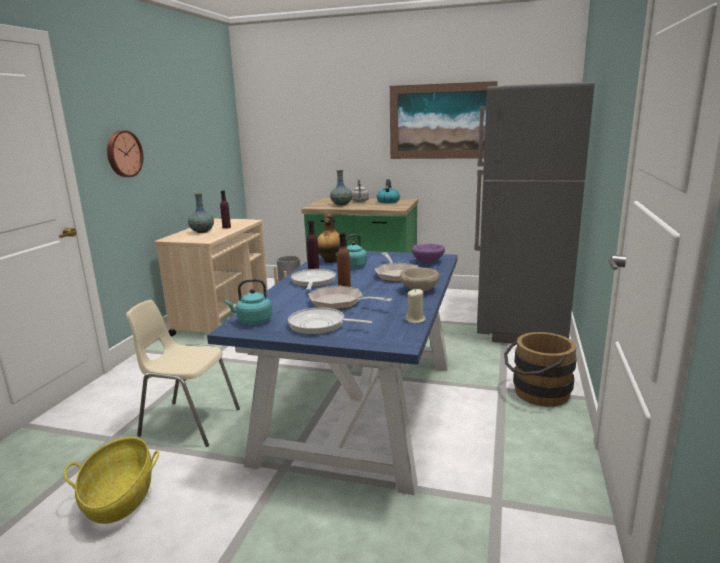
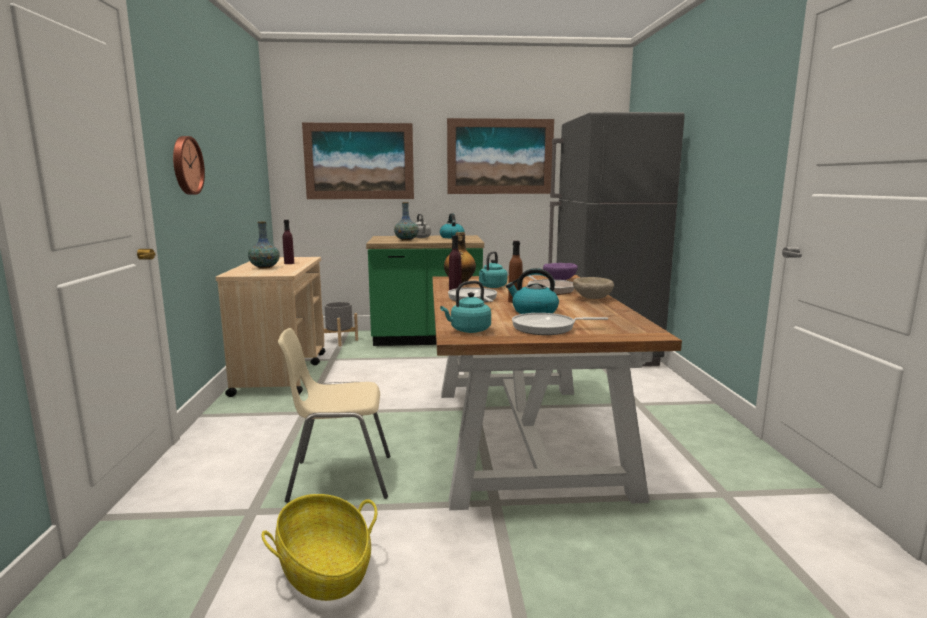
camera: 20 degrees left, 5 degrees down
blue dining table [207,251,458,495] -> brown dining table [432,275,682,510]
frying pan [308,286,393,310] -> kettle [506,268,559,314]
beige candle [405,289,426,323] -> none
brown bucket [504,332,577,407] -> none
none -> picture [302,123,414,199]

